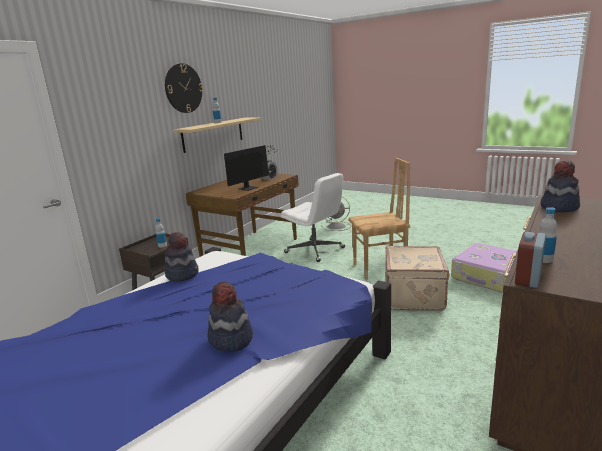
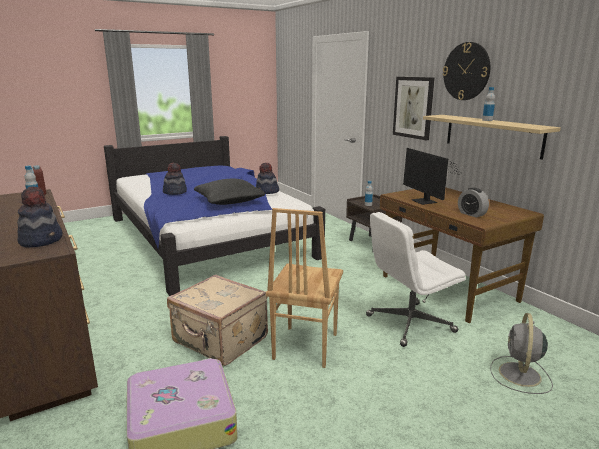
camera: 115 degrees right, 0 degrees up
none -> black pillow [194,179,265,205]
none -> picture [393,77,435,140]

